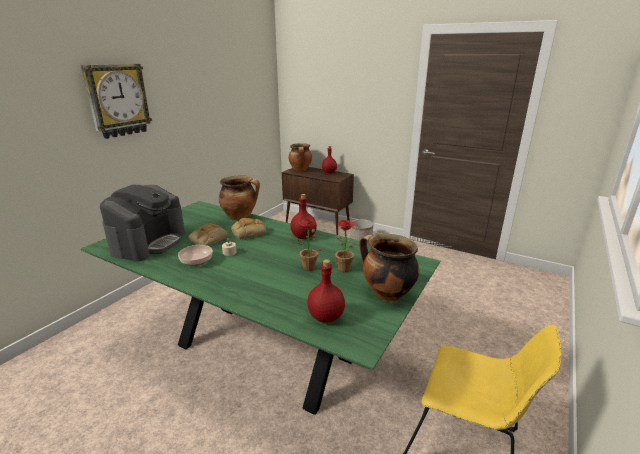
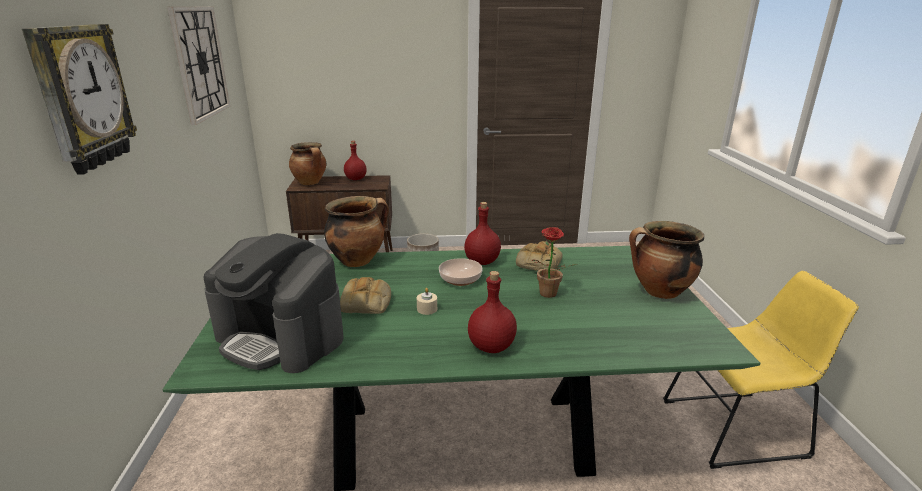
camera: 35 degrees left, 0 degrees up
coffee machine [100,185,185,262] -> coffee machine turned 135 degrees clockwise [204,233,344,373]
bowl [178,245,213,266] -> bowl moved to [439,258,482,286]
bread [231,218,266,240] -> bread moved to [516,241,563,271]
red bottle [307,259,345,323] -> red bottle moved to [468,271,517,353]
potted plant [334,220,360,272] -> none
none -> wall clock [167,7,231,125]

